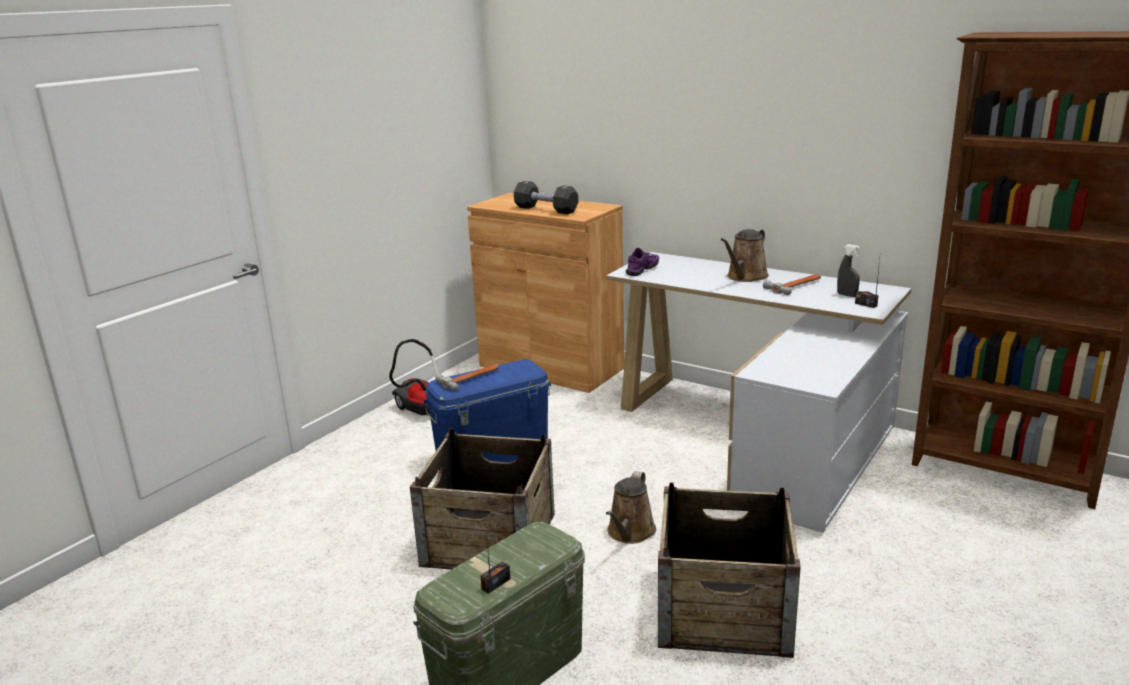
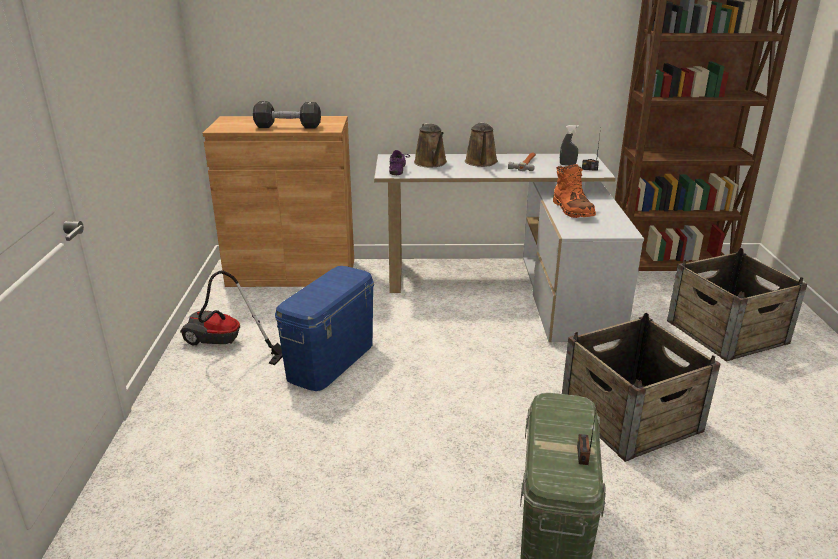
camera: 35 degrees left, 5 degrees up
crate [410,428,555,570] -> crate moved to [667,248,807,362]
hammer [435,364,499,391] -> none
brown watering can [606,471,656,544] -> brown watering can moved to [414,123,447,167]
none -> orange boot [553,164,596,218]

